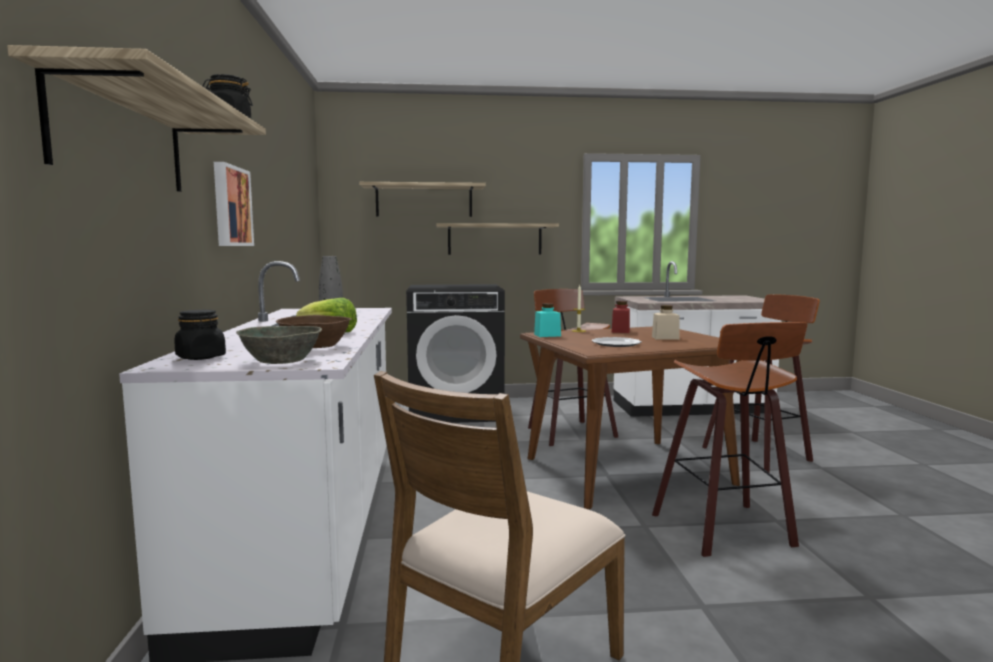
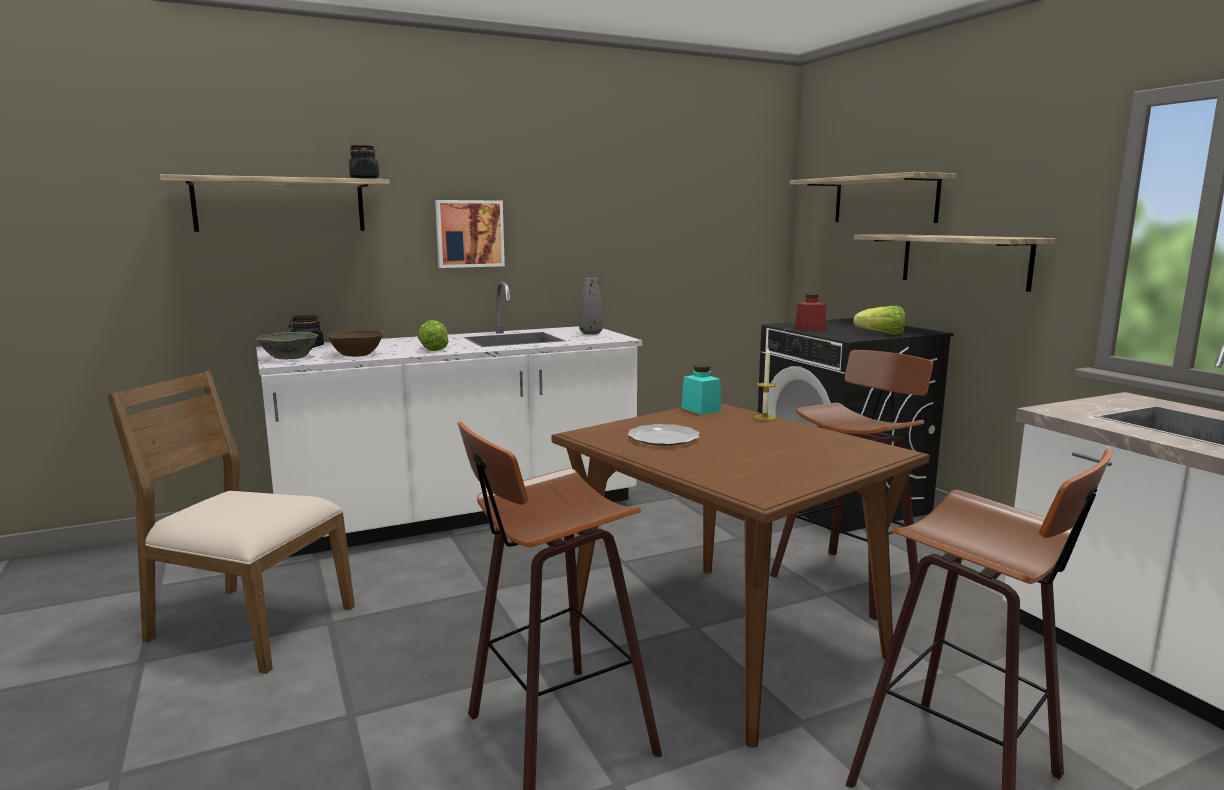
camera: 70 degrees right, 5 degrees up
red jar [612,301,630,333] -> red jar moved to [795,294,826,331]
beige jar [652,305,680,340] -> none
none -> lettuce [853,306,906,335]

